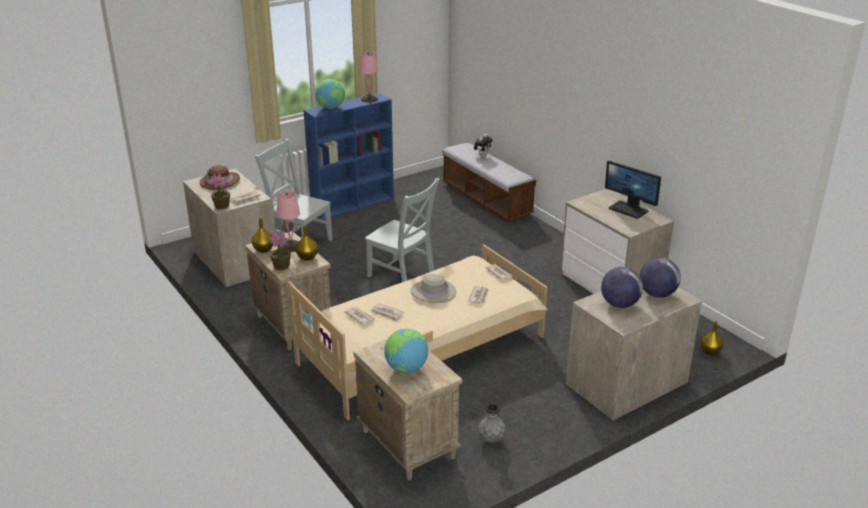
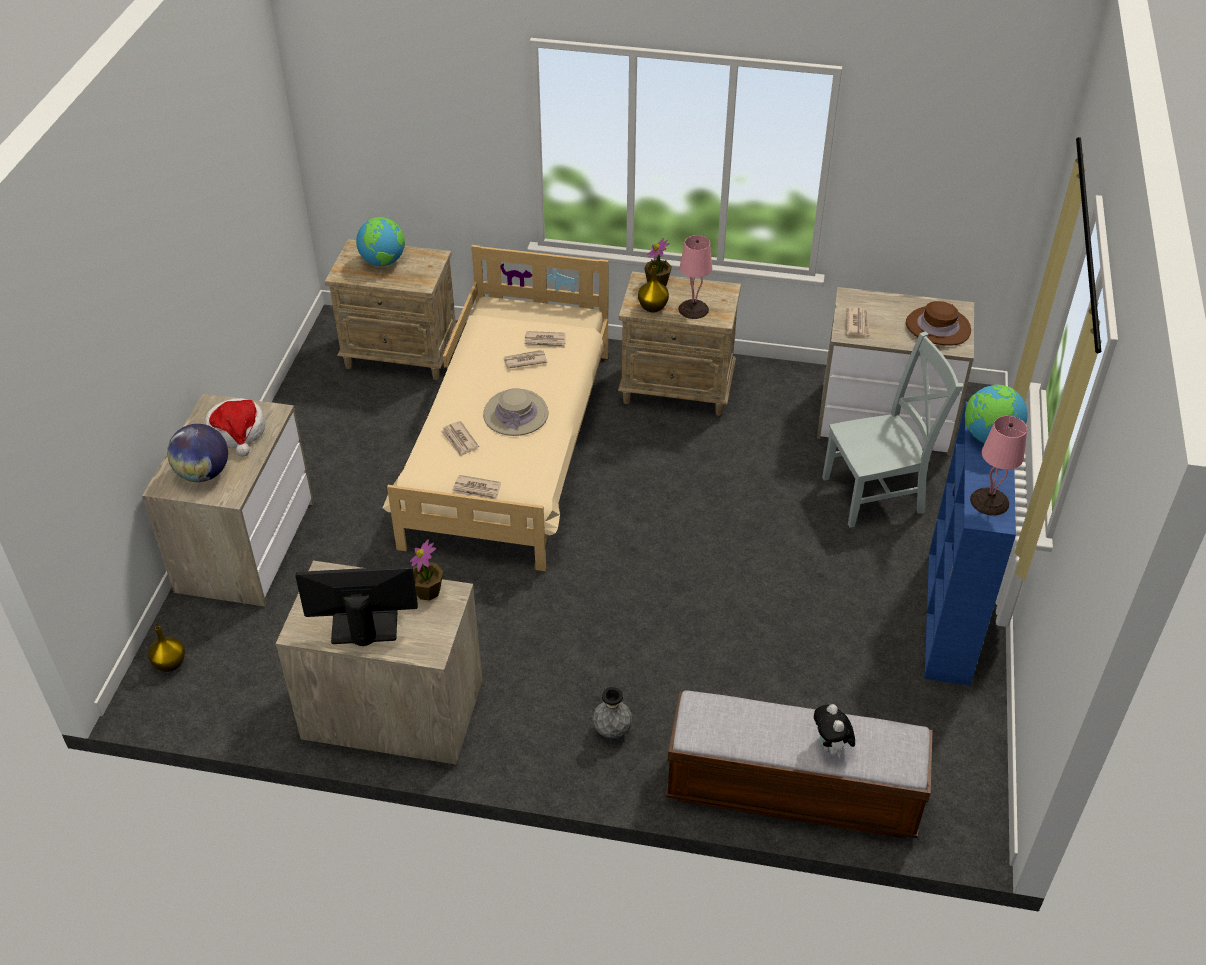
camera: 135 degrees right, 15 degrees up
potted plant [209,173,230,209] -> potted plant moved to [410,539,443,601]
yellow vase [251,217,274,253] -> none
grey chair [365,178,440,282] -> none
grey vase [478,403,506,443] -> grey vase moved to [593,687,632,739]
globe [601,267,643,308] -> hat [205,398,265,457]

